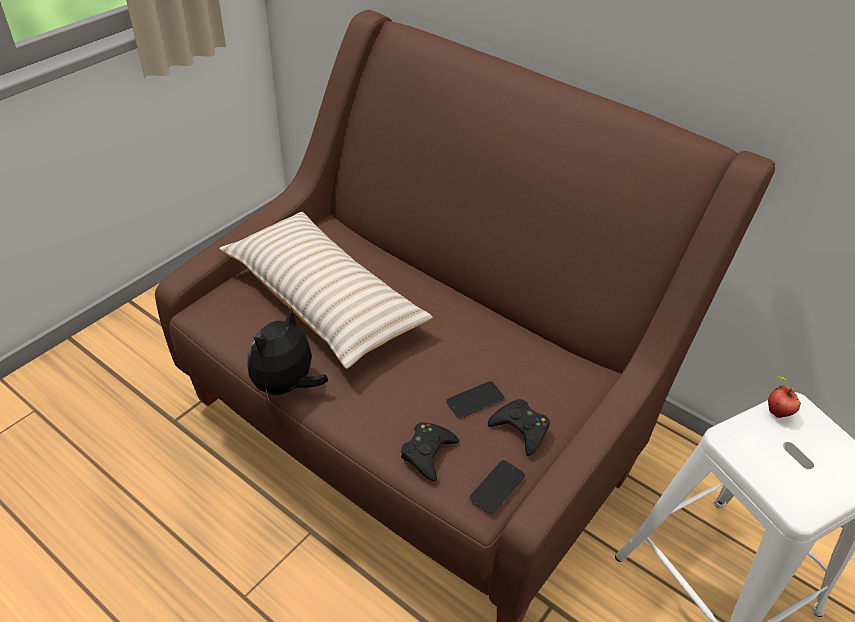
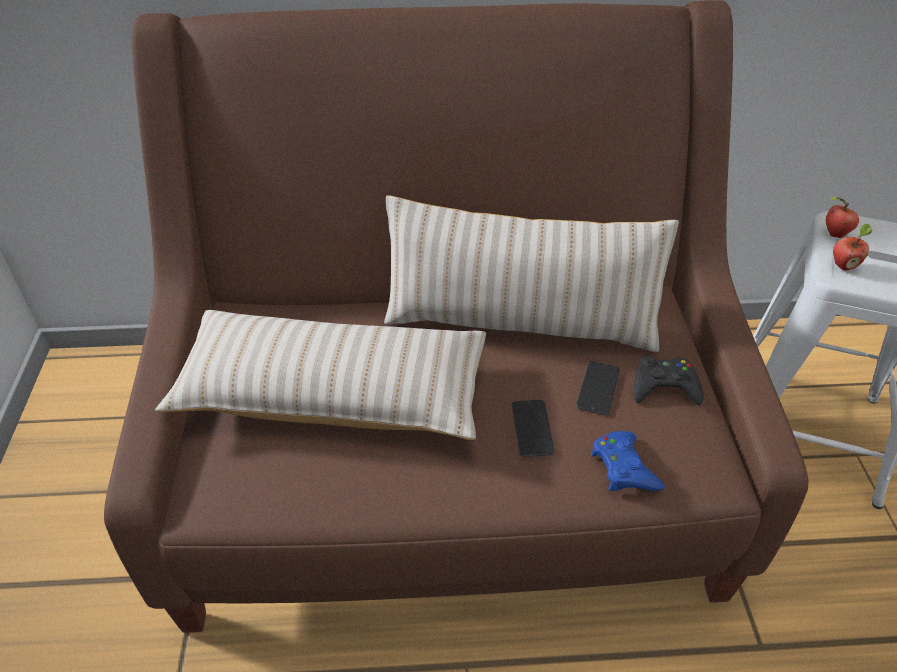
camera: 40 degrees left, 0 degrees up
plush toy [248,307,328,403] -> none
black game controller [401,422,459,481] -> blue game controller [591,431,665,491]
phone [469,460,525,514] -> phone moved to [512,400,555,457]
none -> beige pillow [384,195,679,352]
none -> apple [833,224,872,270]

